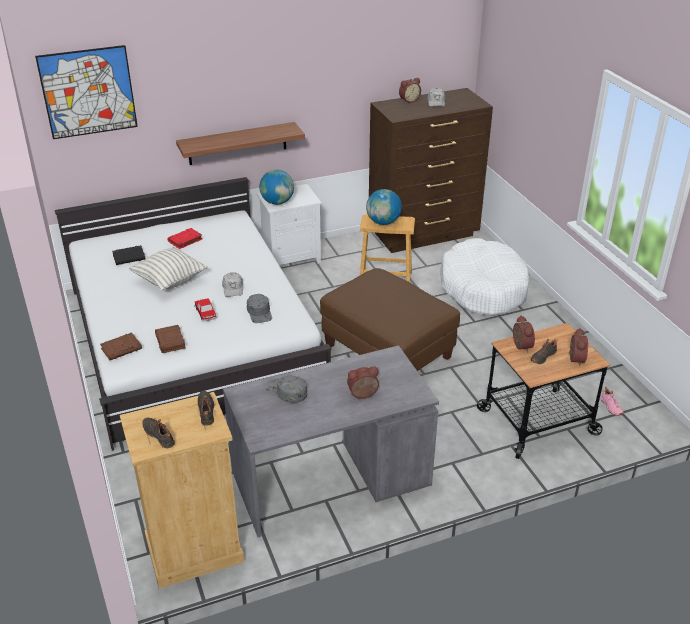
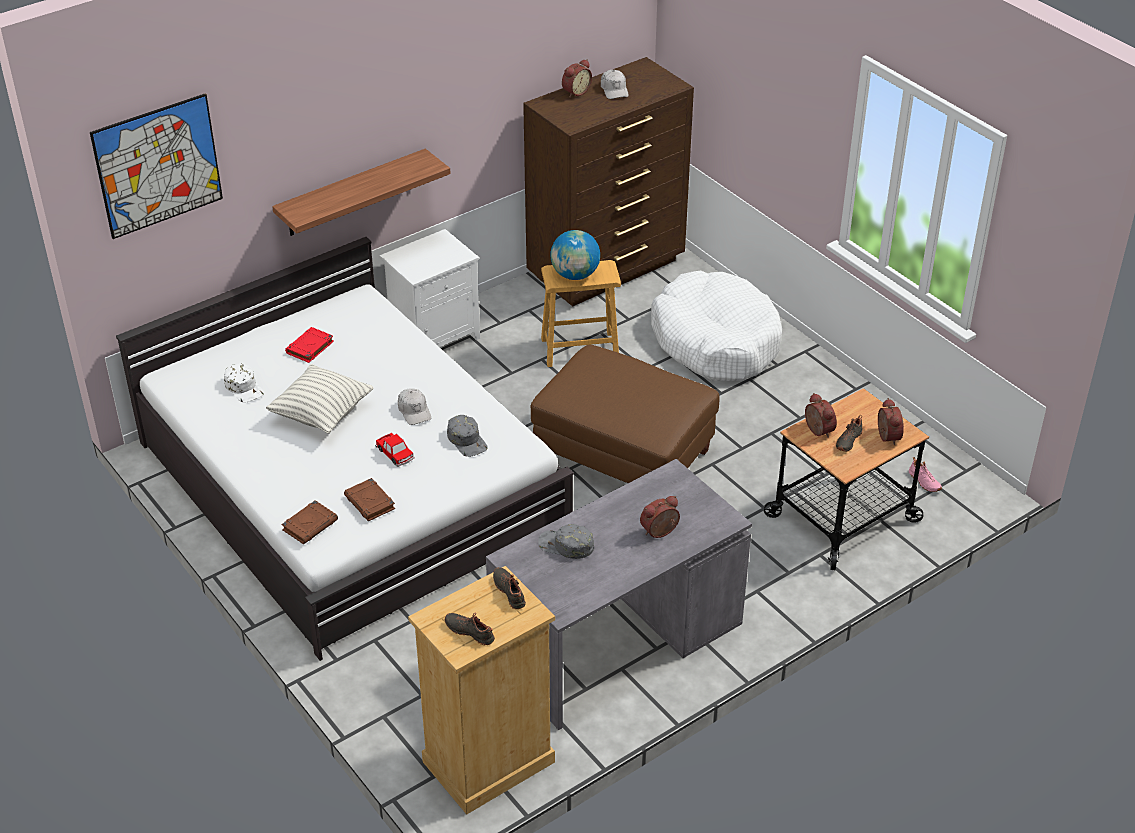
camera: 15 degrees left, 5 degrees up
black book [112,245,145,265] -> white cap [224,363,264,403]
globe [259,170,294,205] -> none

